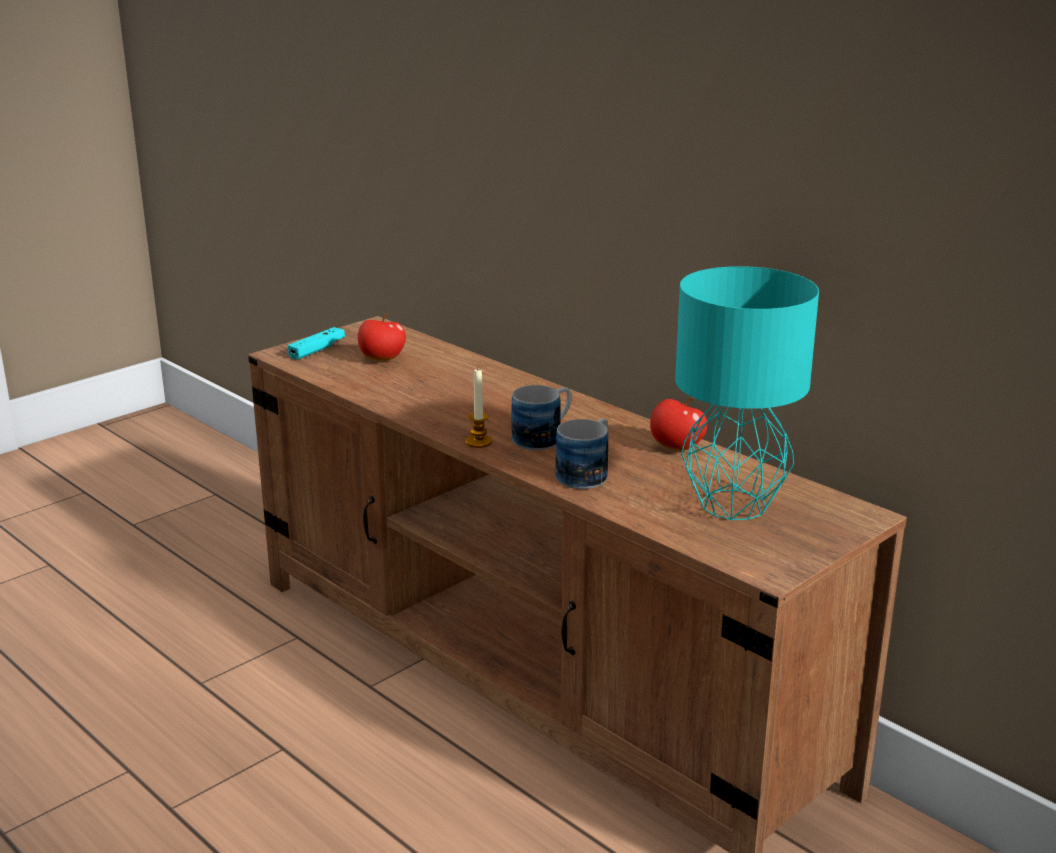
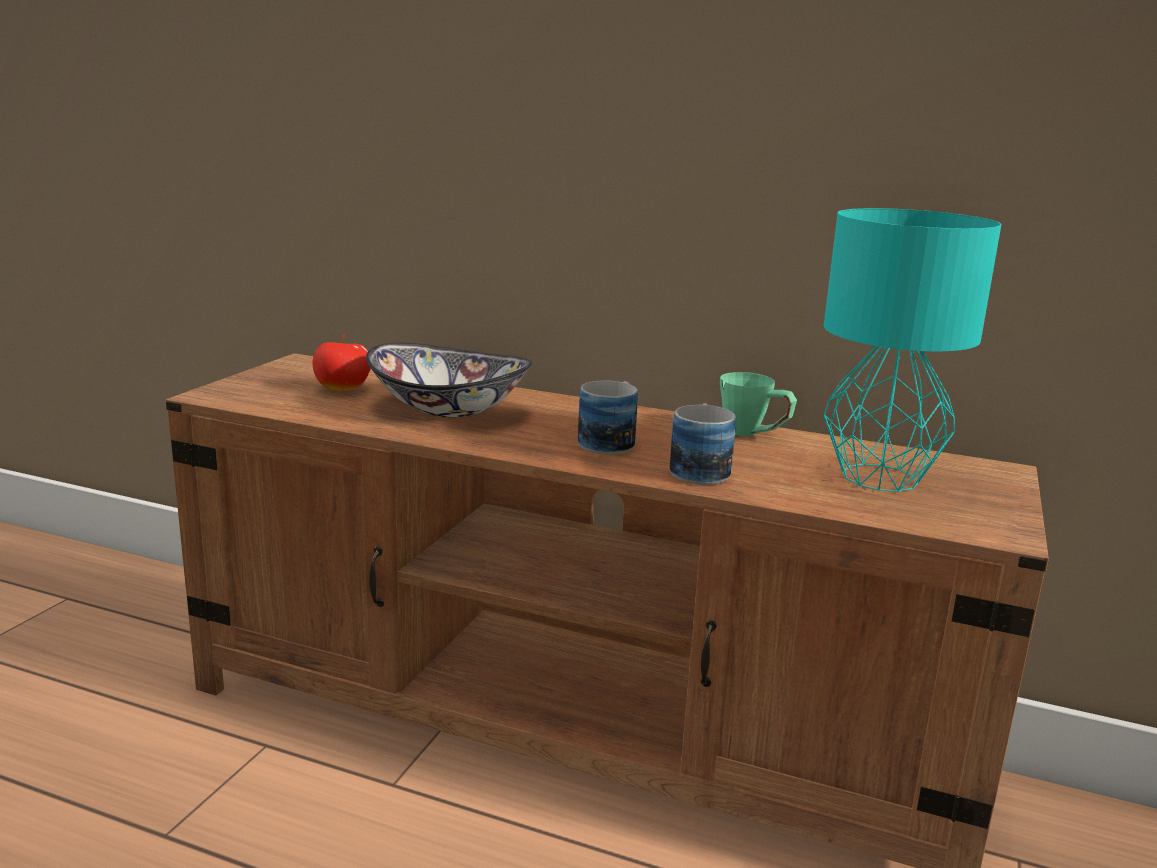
camera: 25 degrees left, 5 degrees down
turquoise game controller [288,327,345,360] -> none
candle [466,368,492,448] -> none
apple [650,397,707,451] -> green mug [720,372,797,436]
none -> bowl [366,343,532,417]

